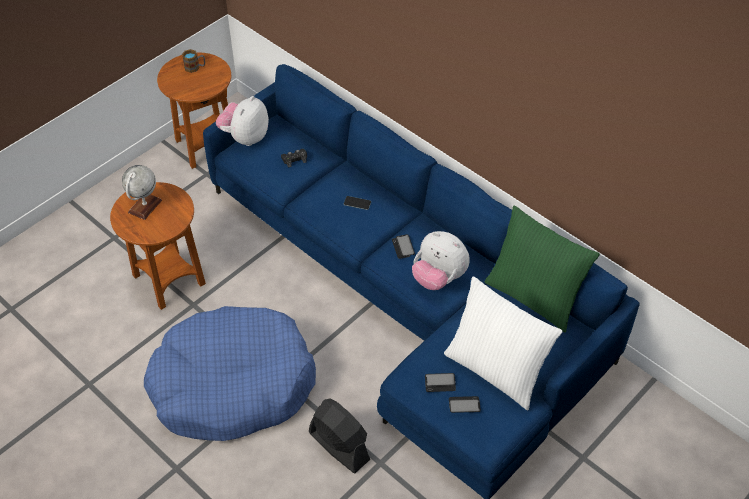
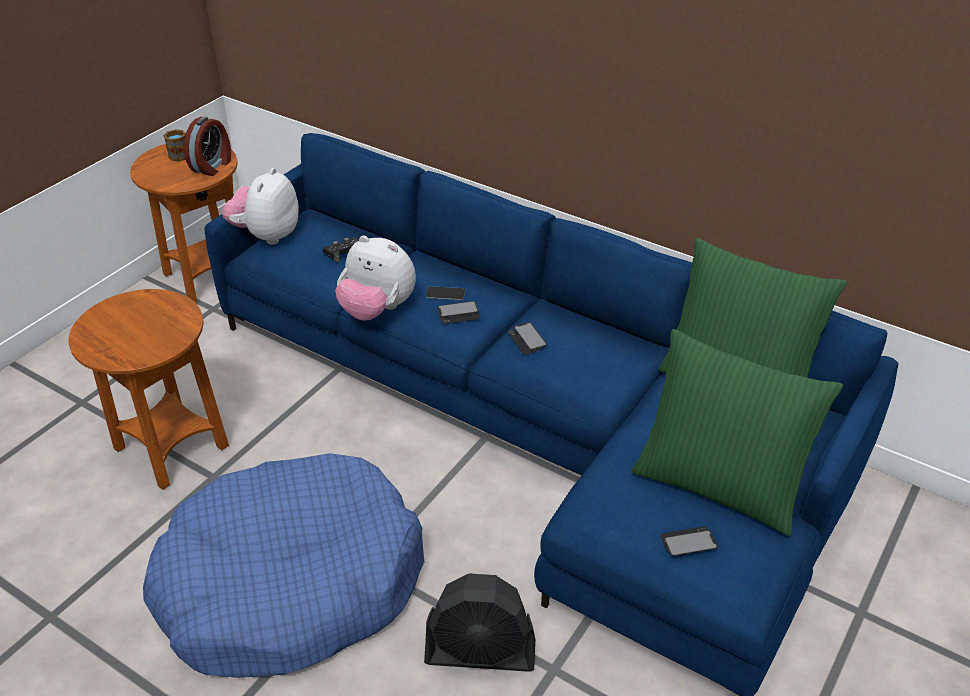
camera: 10 degrees left, 10 degrees down
globe [122,165,162,220] -> none
black fan [309,398,370,473] -> black fan turned 150 degrees clockwise [424,573,535,672]
plush toy [412,231,470,290] -> plush toy moved to [335,236,416,320]
phone [425,373,456,392] -> phone moved to [437,301,480,324]
white pillow [444,276,563,410] -> green pillow [632,329,843,536]
none -> alarm clock [184,116,231,176]

